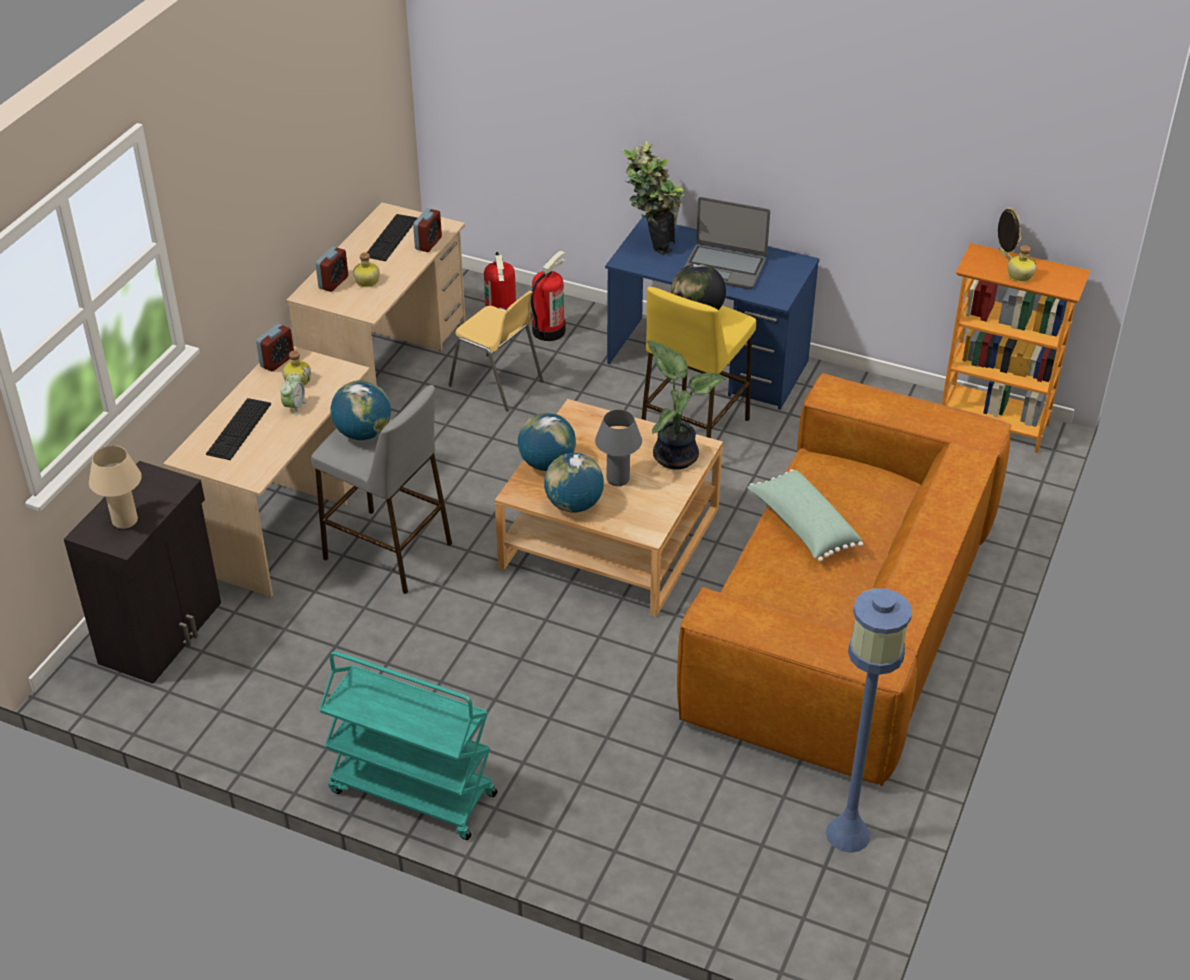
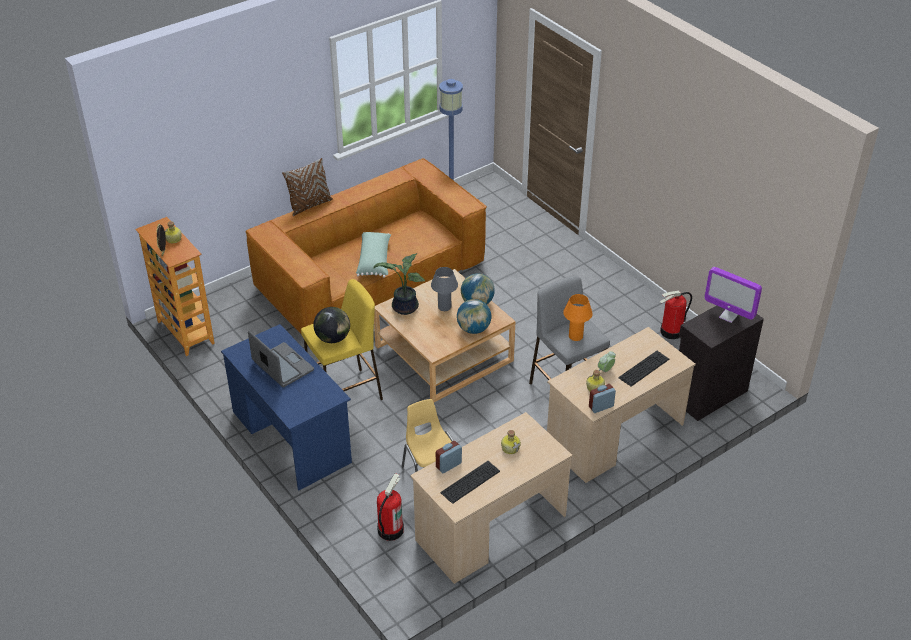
camera: 150 degrees left, 0 degrees up
beige table lamp [89,445,142,529] -> monitor [704,267,762,323]
alarm clock [316,247,348,292] -> none
turquoise cart [319,651,498,840] -> none
globe [330,380,391,440] -> orange table lamp [563,294,593,341]
fire extinguisher [531,250,567,341] -> fire extinguisher moved to [659,291,692,339]
potted plant [622,141,684,255] -> none
none -> brown pillow [282,158,333,216]

